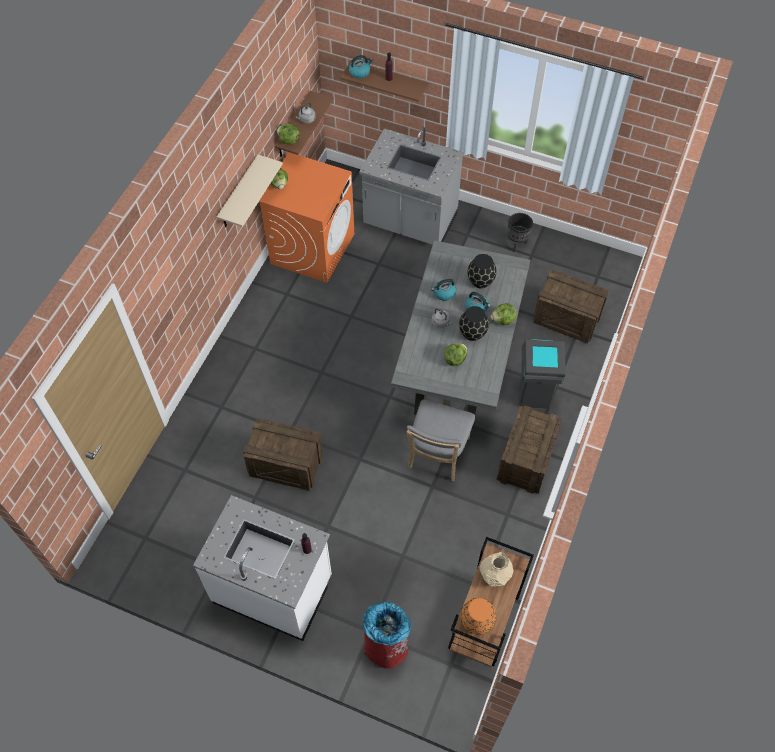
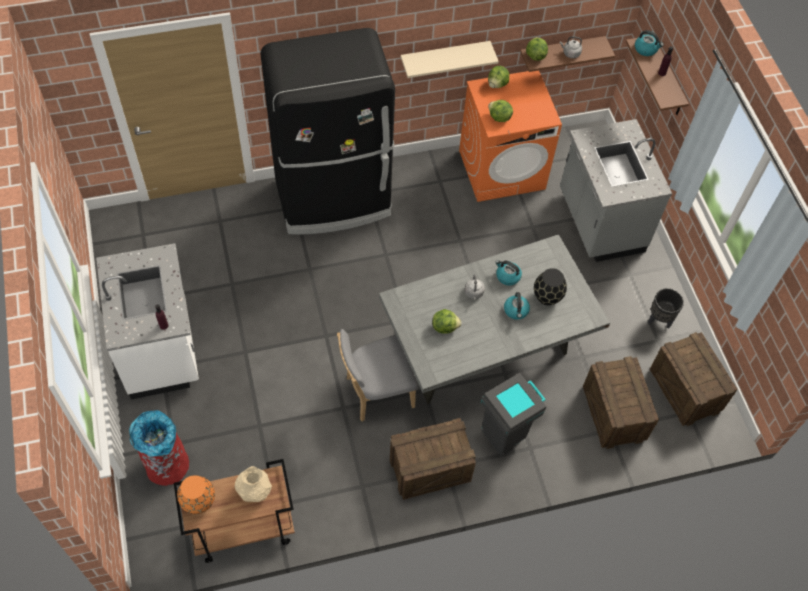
camera: 50 degrees right, 0 degrees up
crate [243,418,322,491] -> crate moved to [650,332,738,426]
black vase [459,306,489,341] -> none
lettuce [491,303,516,325] -> lettuce moved to [488,100,513,122]
none -> black fridge [260,28,395,235]

